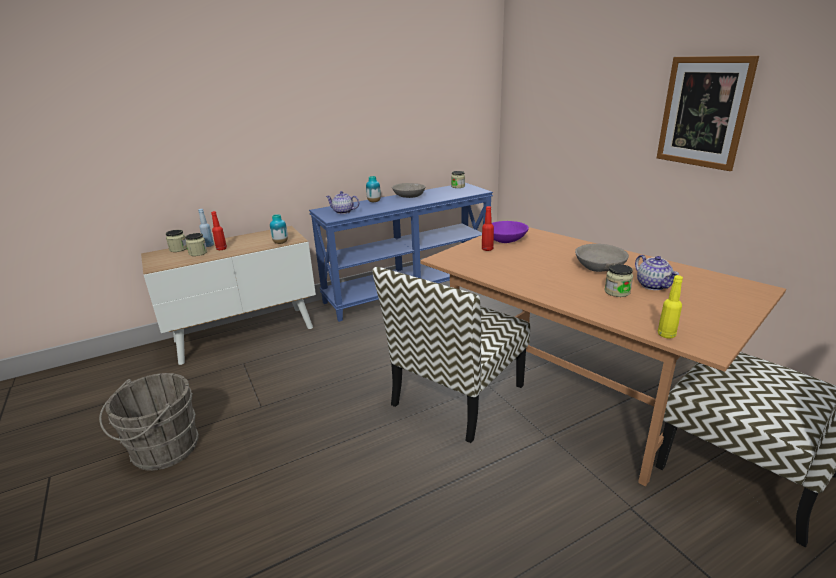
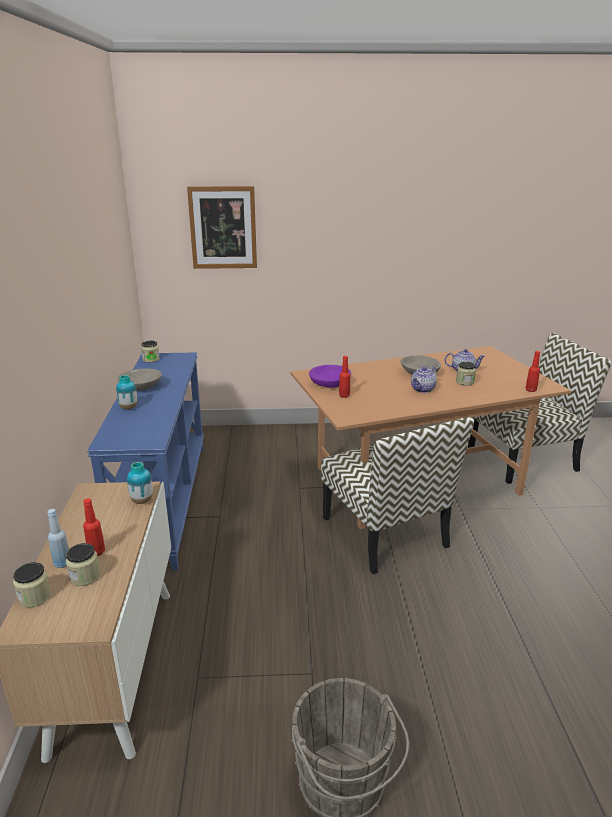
camera: 65 degrees left, 0 degrees up
teapot [325,191,359,214] -> teapot moved to [411,366,437,393]
picture [657,56,759,171] -> picture moved to [187,186,257,269]
yellow bottle [658,275,683,339] -> red bottle [526,351,540,392]

